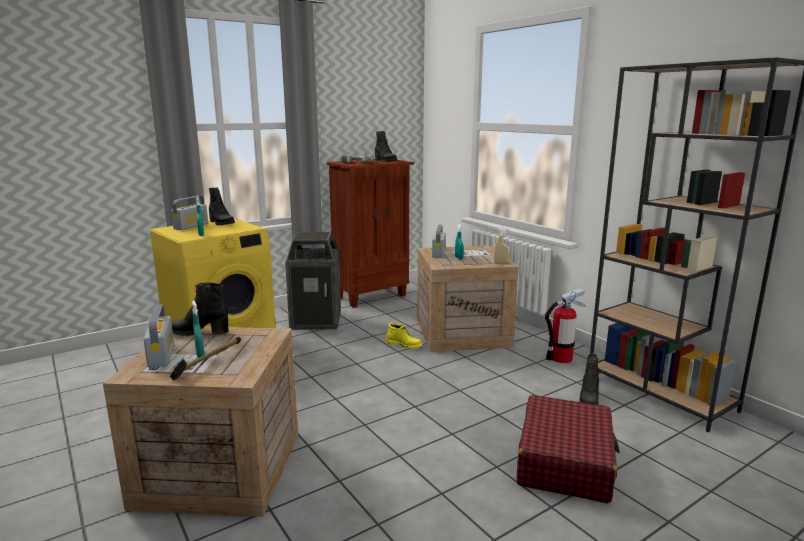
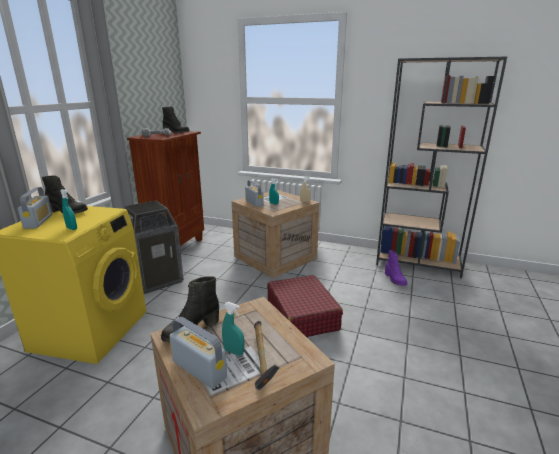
camera: 35 degrees left, 5 degrees up
yellow boot [386,323,423,348] -> none
red suitcase [517,395,620,504] -> red suitcase moved to [267,275,343,337]
fire extinguisher [545,288,585,363] -> none
black boot [579,353,599,405] -> purple boot [385,250,407,286]

